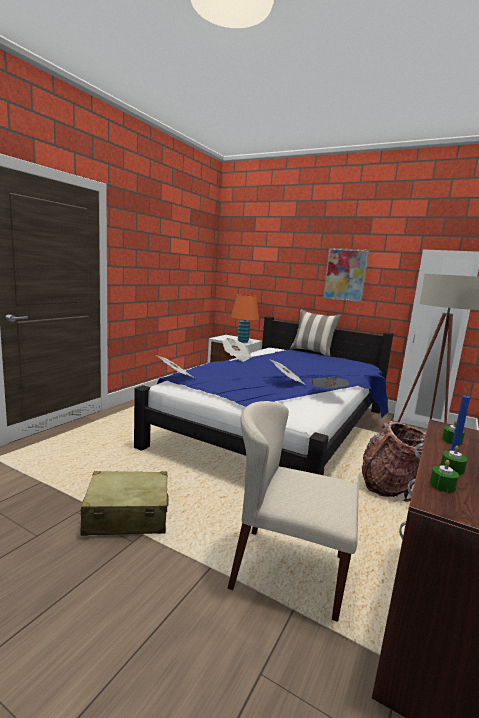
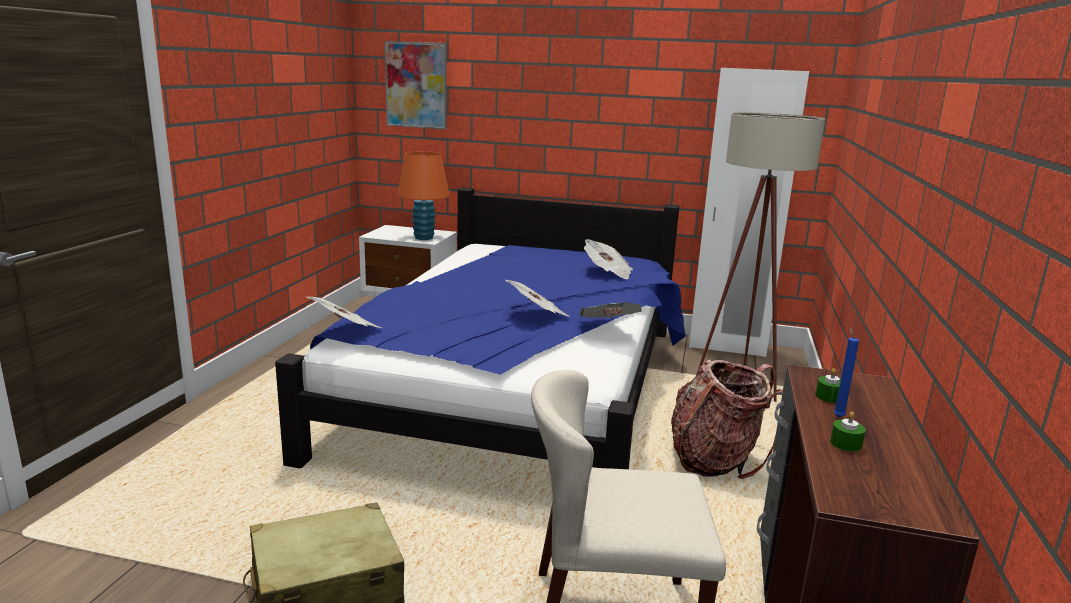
camera: 15 degrees left, 5 degrees up
newspaper [222,338,252,362] -> newspaper moved to [584,239,633,279]
pillow [290,309,341,357] -> none
picture [323,248,369,302] -> picture moved to [385,41,447,129]
green candle [430,460,459,493] -> none

